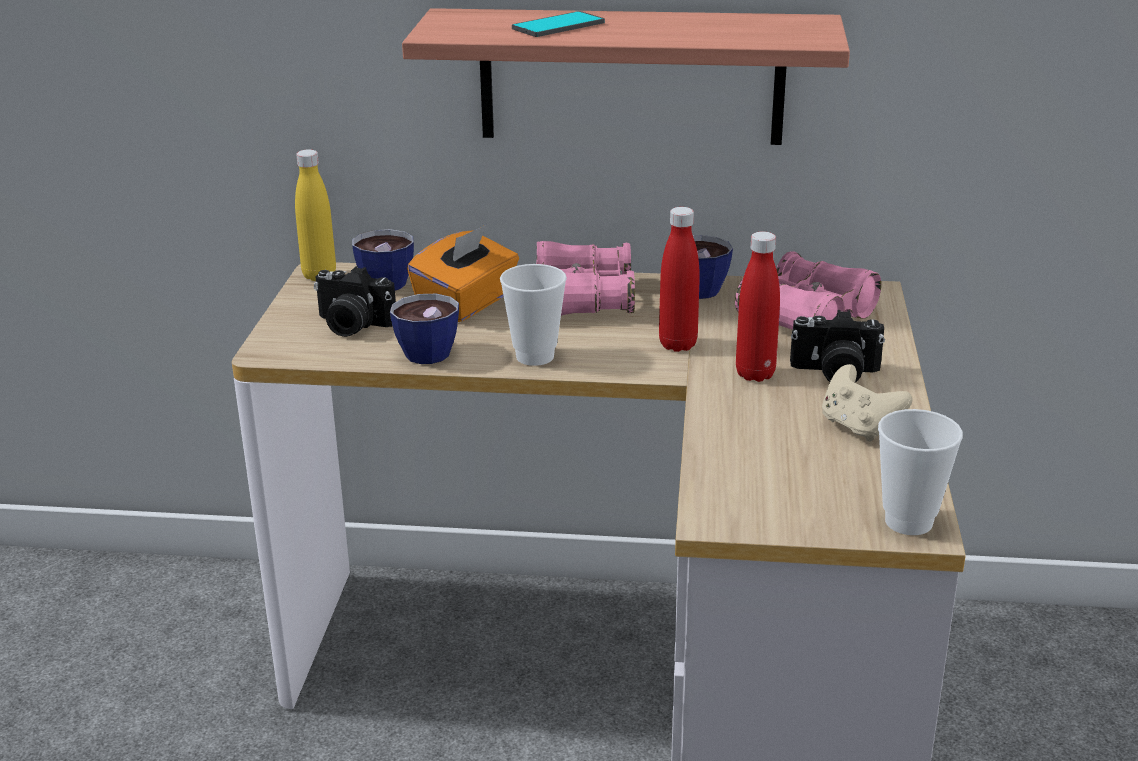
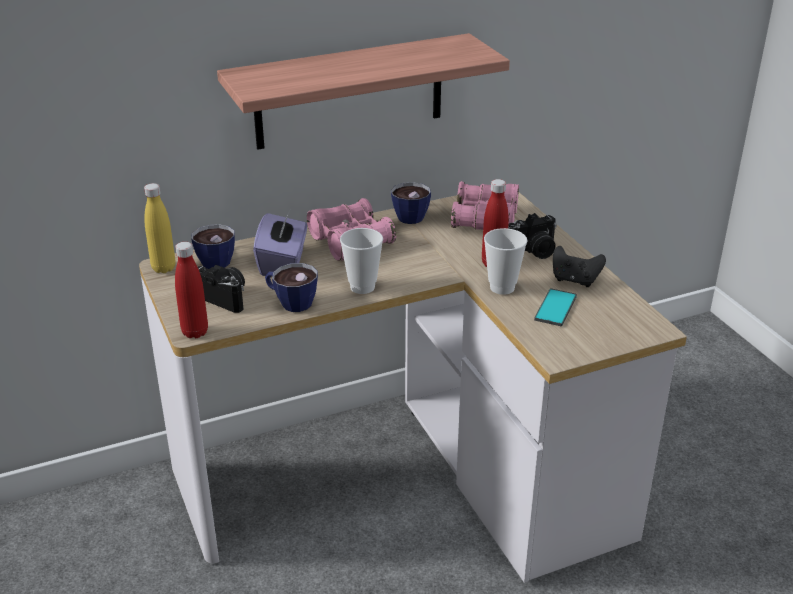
camera: 30 degrees left, 5 degrees up
camera [314,266,396,337] -> camera turned 135 degrees counterclockwise [198,265,245,313]
orange tissue box [407,224,519,322] -> purple tissue box [253,210,307,276]
phone [512,11,605,37] -> phone moved to [534,288,577,326]
red bottle [659,207,700,352] -> red bottle moved to [175,242,208,338]
beige game controller [822,364,912,442] -> black game controller [553,246,606,287]
cup [878,409,963,535] -> cup moved to [484,228,527,295]

